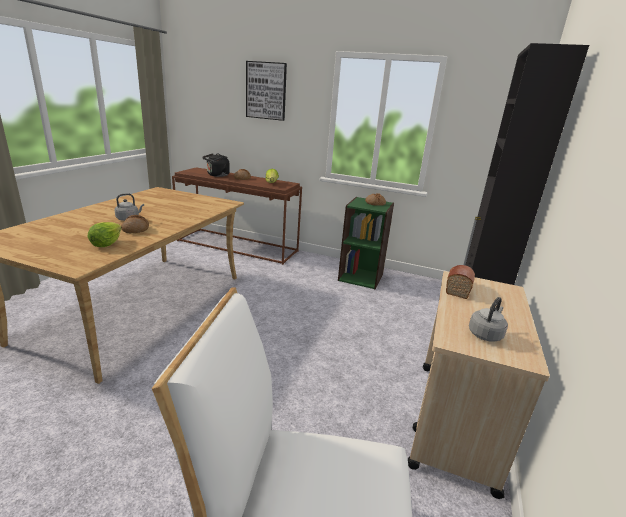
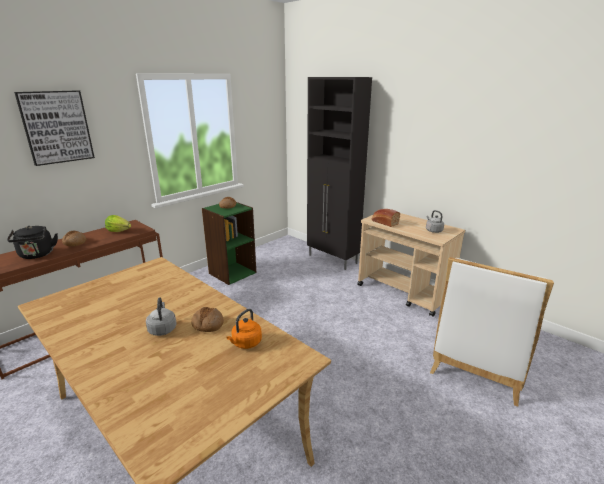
camera: 65 degrees left, 0 degrees up
lettuce [88,222,122,247] -> orange kettle [226,309,262,349]

